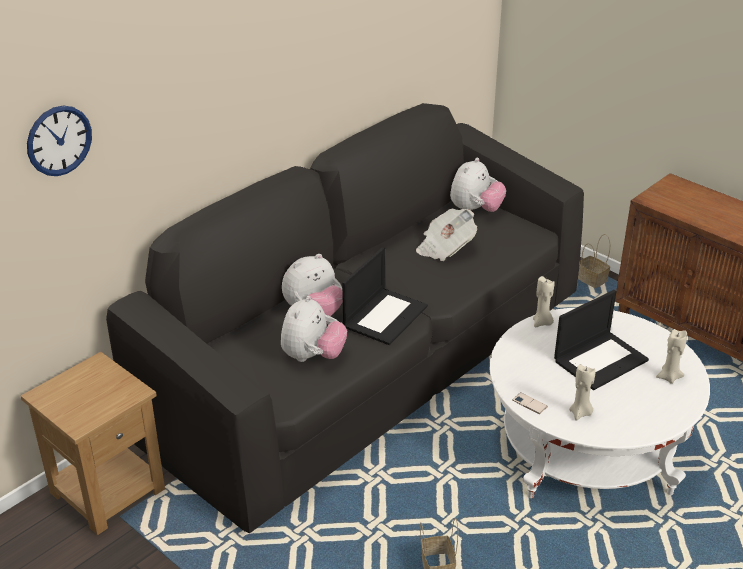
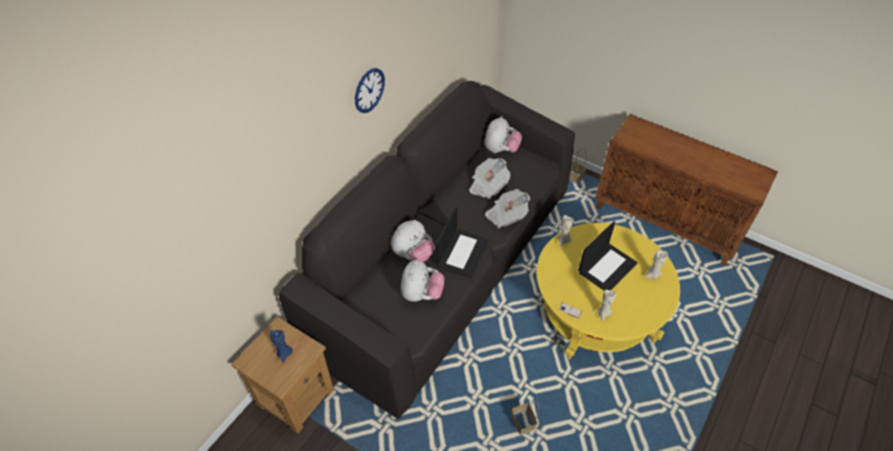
camera: 10 degrees left, 15 degrees up
wall clock [27,105,92,176] -> wall clock moved to [355,68,385,113]
white coffee table [489,308,710,498] -> yellow coffee table [536,223,680,359]
none -> blue candle [270,330,293,363]
none -> newspaper [485,189,530,228]

